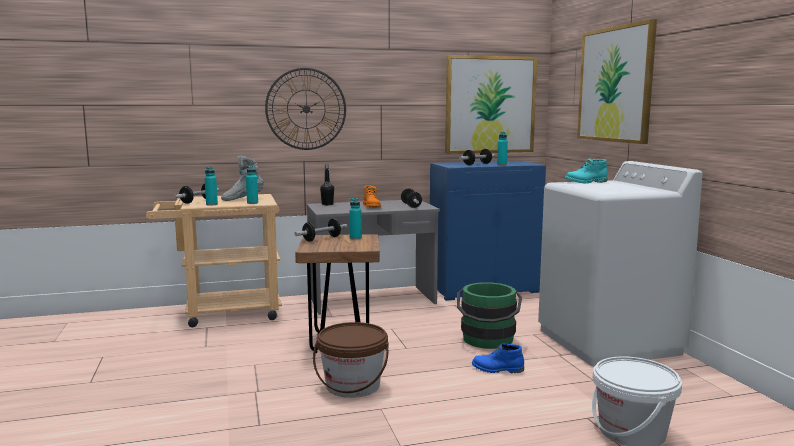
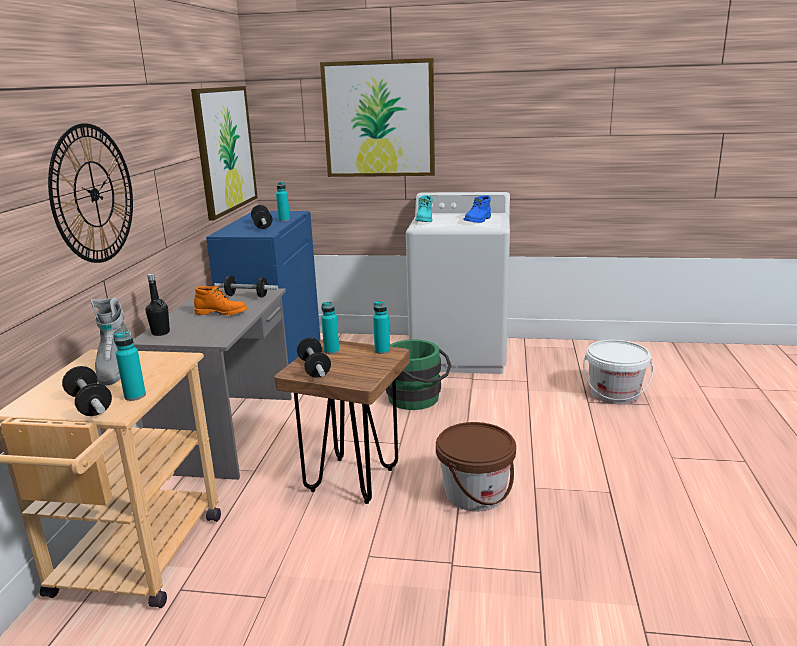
camera: 65 degrees left, 10 degrees up
turquoise bottle [246,166,258,204] -> turquoise bottle moved to [373,301,390,354]
blue boot [472,343,524,373] -> blue boot moved to [464,195,491,223]

